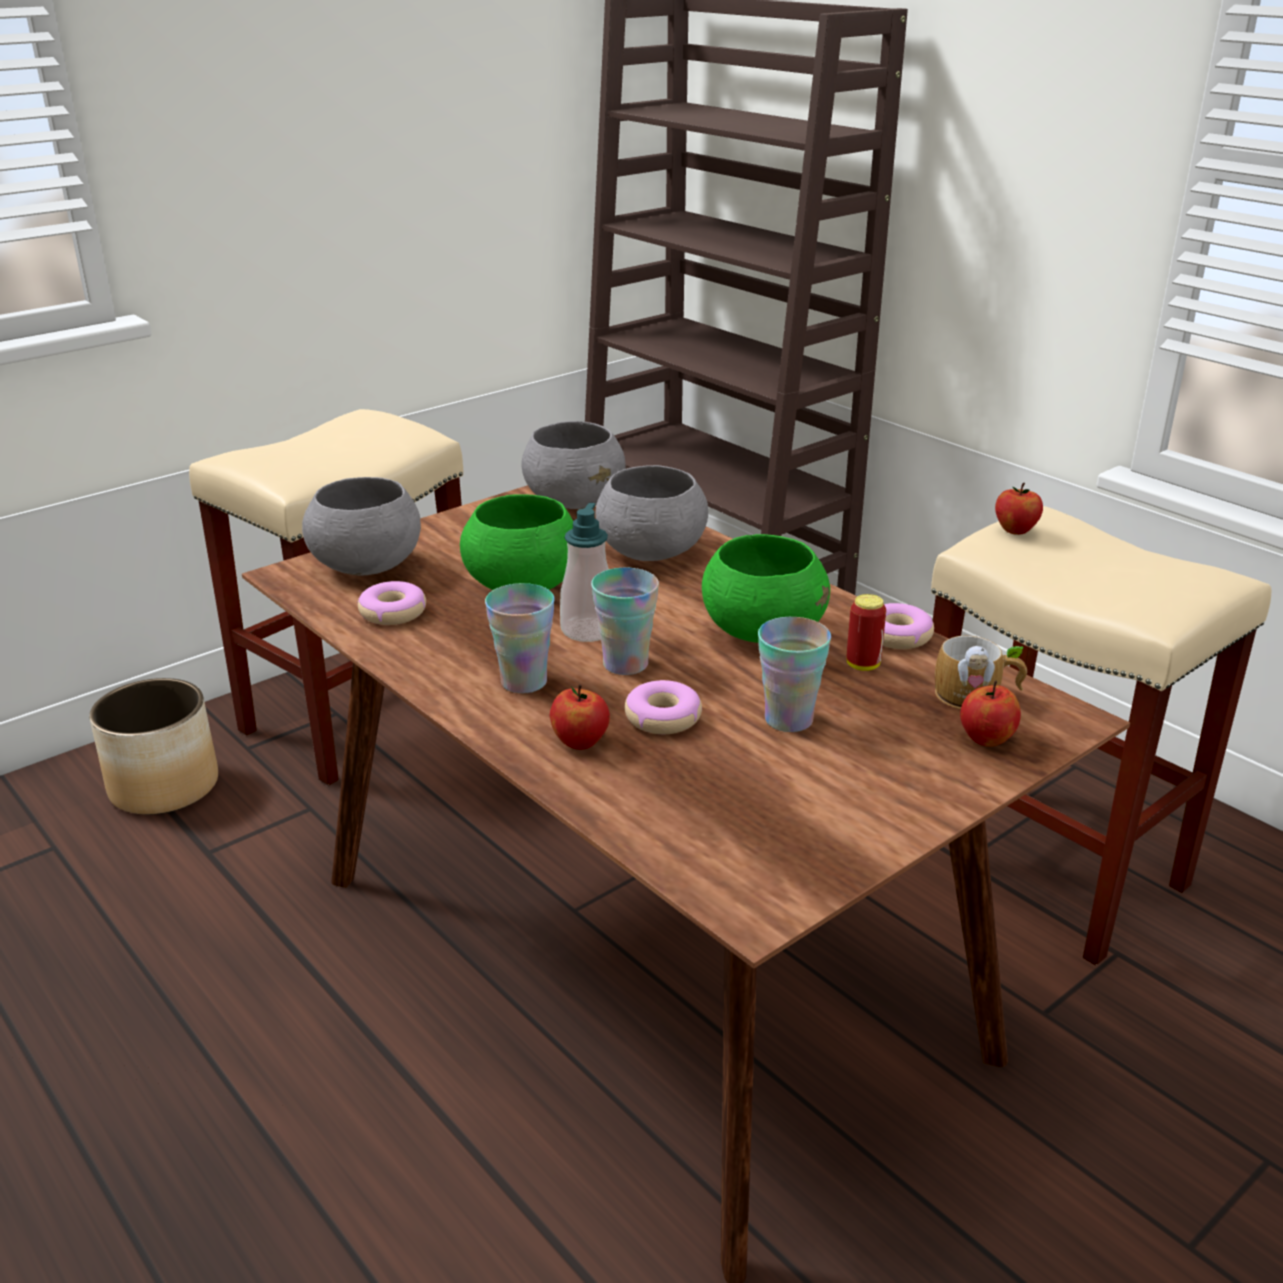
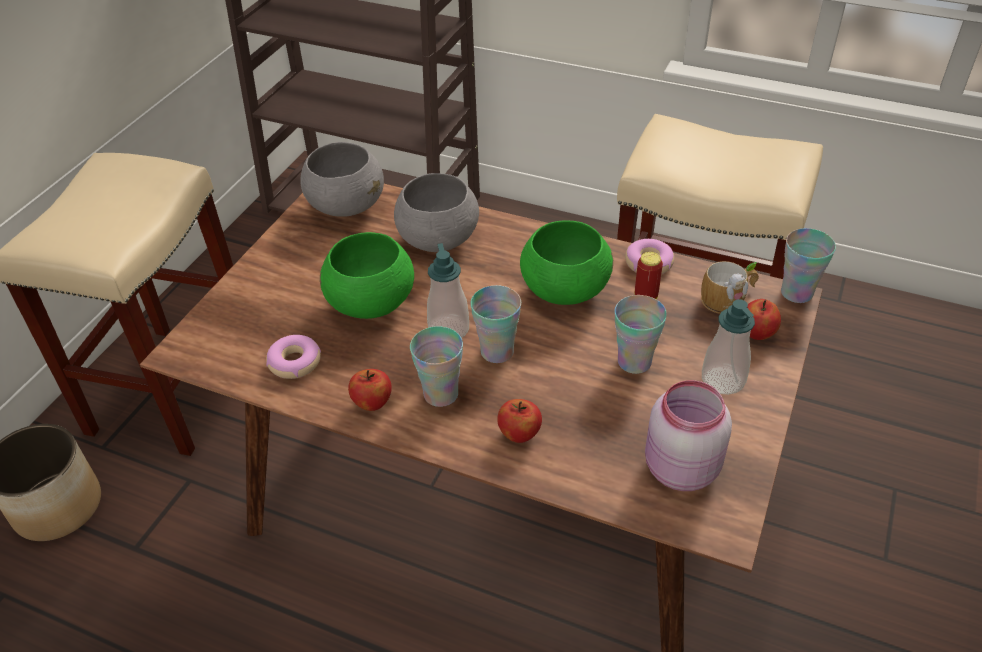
camera: 25 degrees left, 15 degrees up
grey bowl [302,477,421,576] -> none
donut [625,680,702,734] -> none
apple [995,483,1043,535] -> apple moved to [348,369,392,411]
none -> pink jar [645,380,732,491]
none -> soap dispenser [702,299,755,395]
none -> cup [781,228,836,303]

